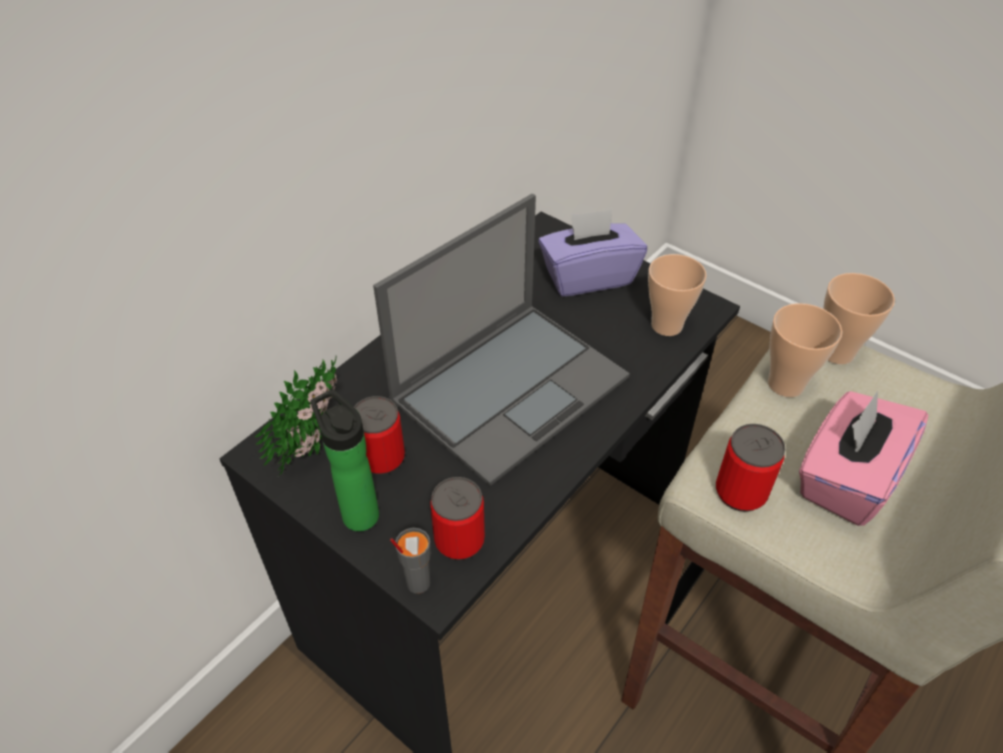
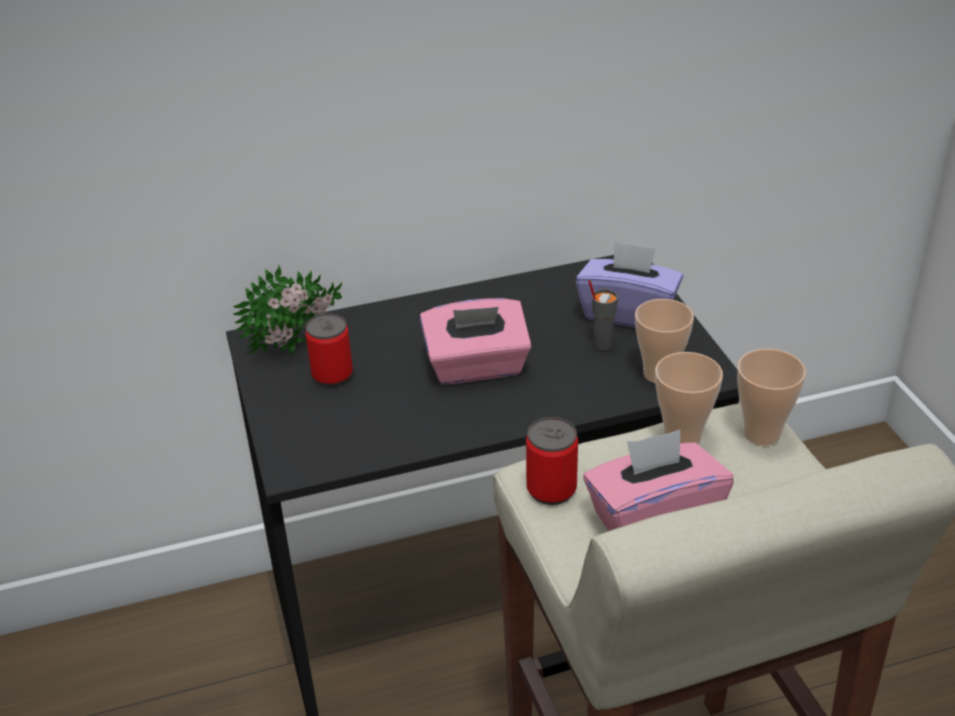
camera: 35 degrees right, 10 degrees down
bottle [310,389,379,532] -> none
laptop [373,194,630,486] -> pink tissue box [420,298,532,384]
grey cup [390,528,431,594] -> grey cup moved to [588,280,618,350]
can [430,477,485,560] -> none

